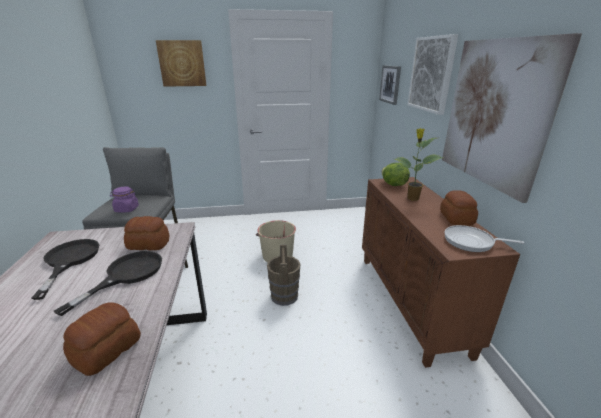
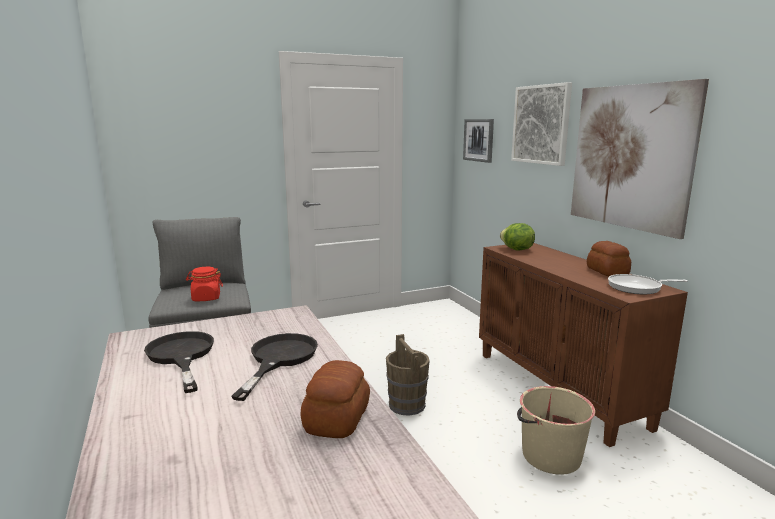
camera: 15 degrees left, 10 degrees down
purple jar [110,187,139,213] -> red jar [186,267,223,301]
bread [124,216,170,250] -> none
picture [156,40,206,87] -> none
beige bucket [256,220,296,262] -> beige bucket moved to [517,386,595,475]
potted plant [394,128,443,201] -> none

